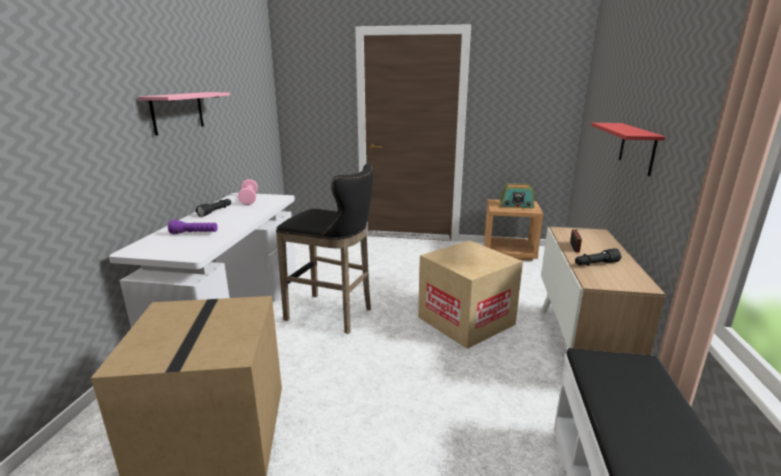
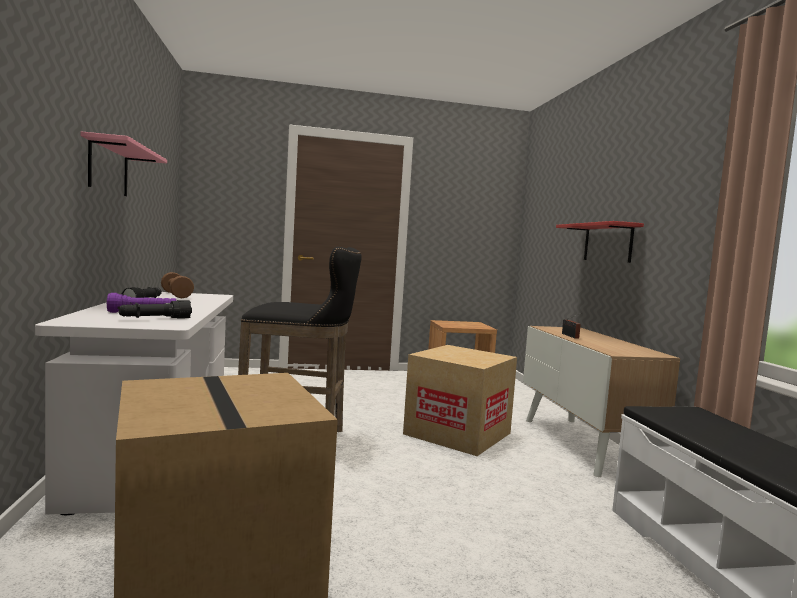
camera: 20 degrees left, 15 degrees down
pink dumbbell [238,179,258,205] -> brown dumbbell [161,272,194,298]
radio [500,183,535,209] -> none
black flashlight [575,248,621,266] -> black flashlight moved to [119,300,192,319]

